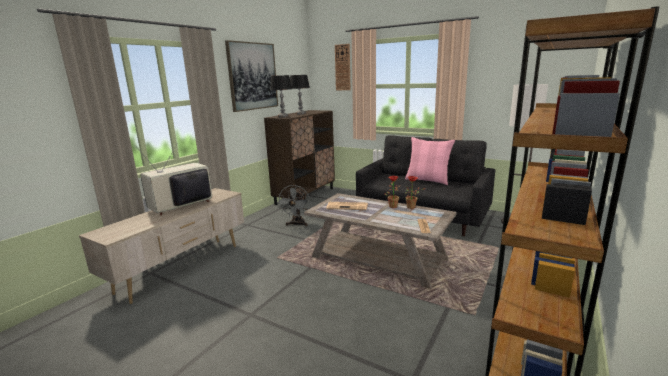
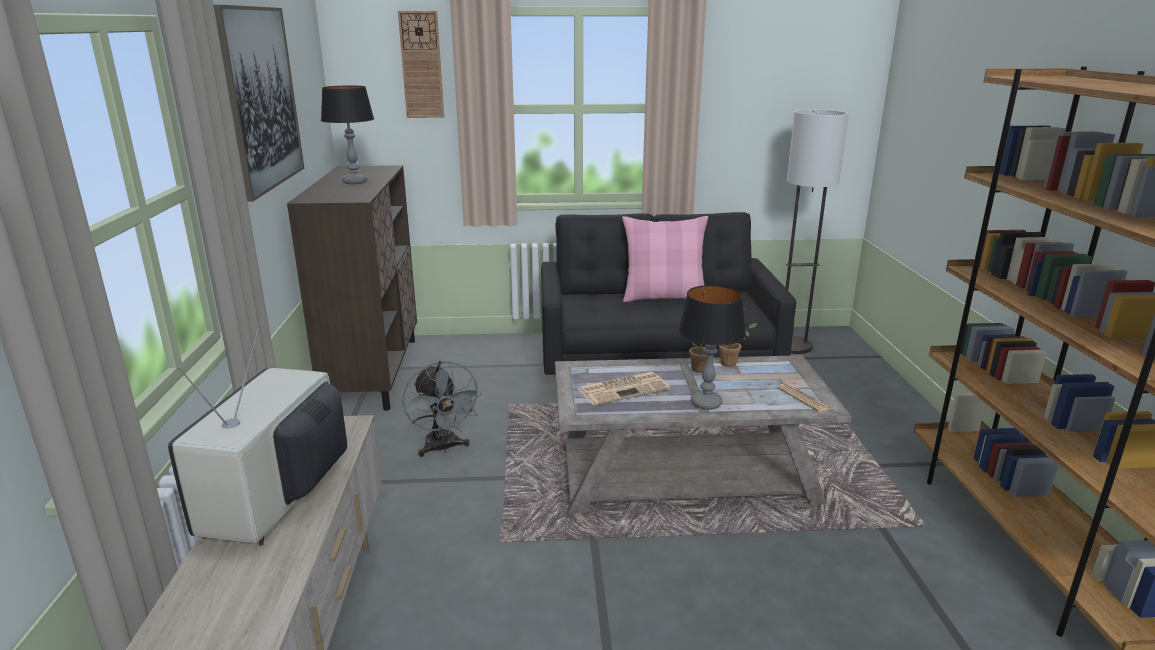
camera: 35 degrees left, 5 degrees up
table lamp [270,75,292,117] -> table lamp moved to [678,285,746,410]

